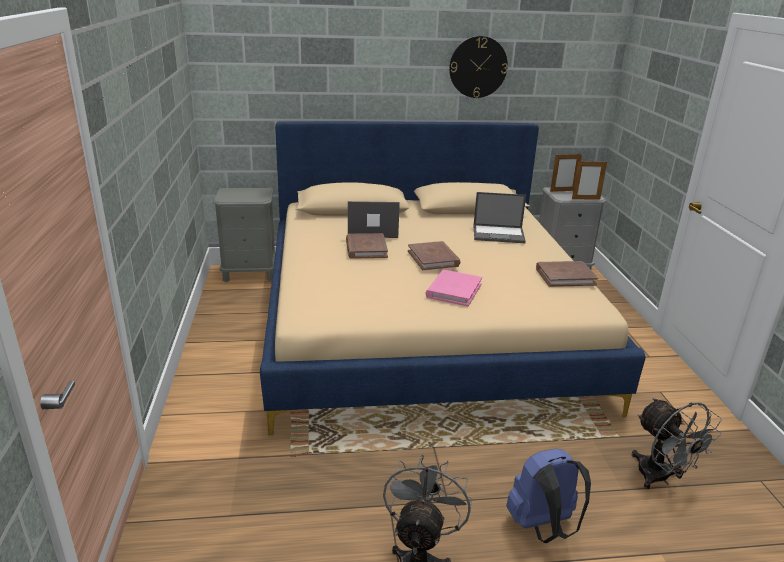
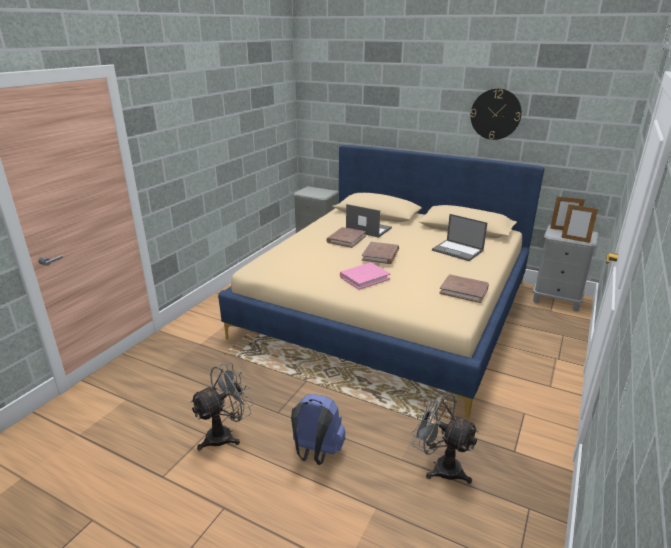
camera: 35 degrees right, 0 degrees up
grey fan [631,398,722,489] -> grey fan turned 120 degrees clockwise [411,389,479,484]

